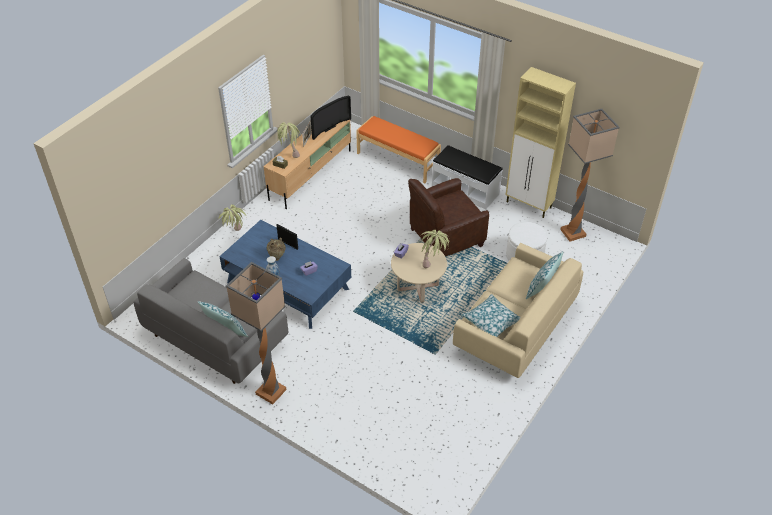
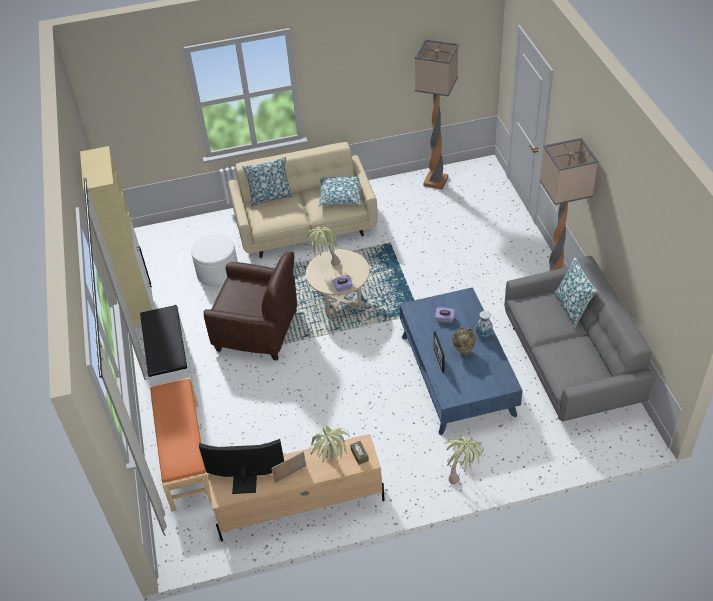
camera: 135 degrees left, 0 degrees up
floor lamp [560,109,620,242] -> floor lamp moved to [414,39,459,190]

